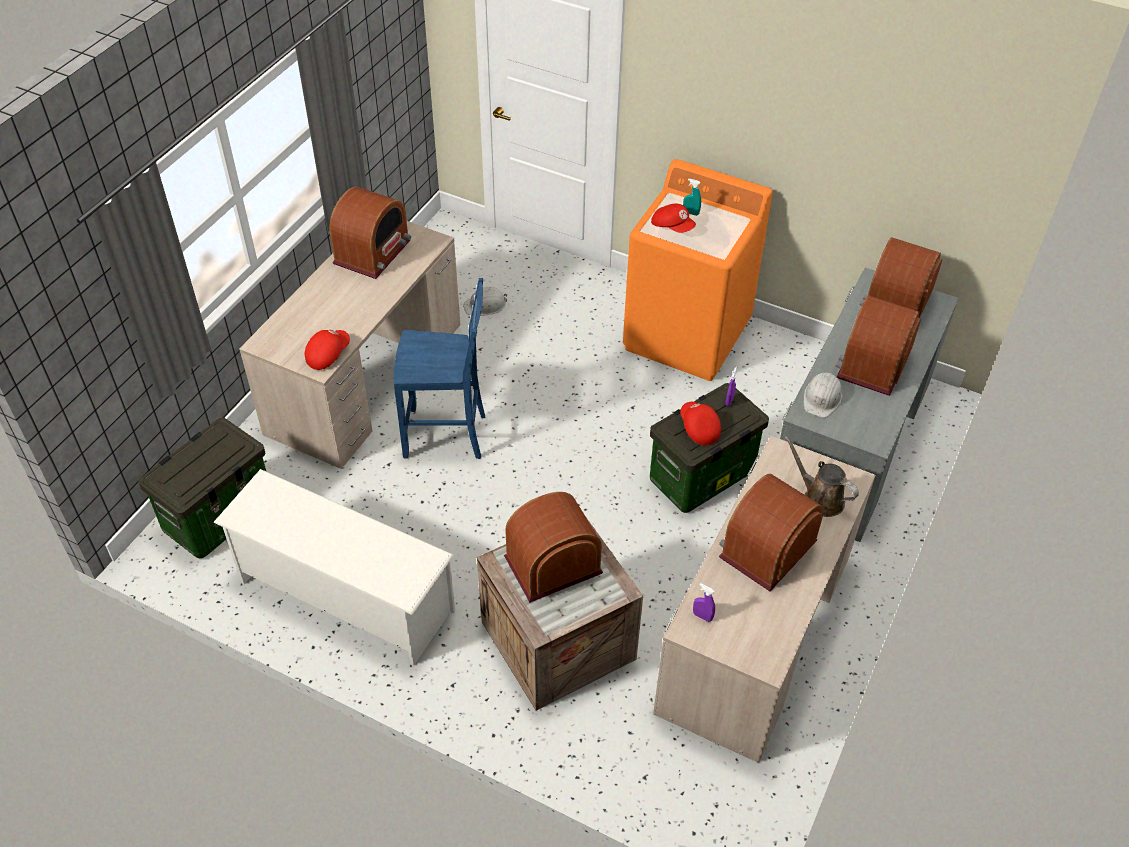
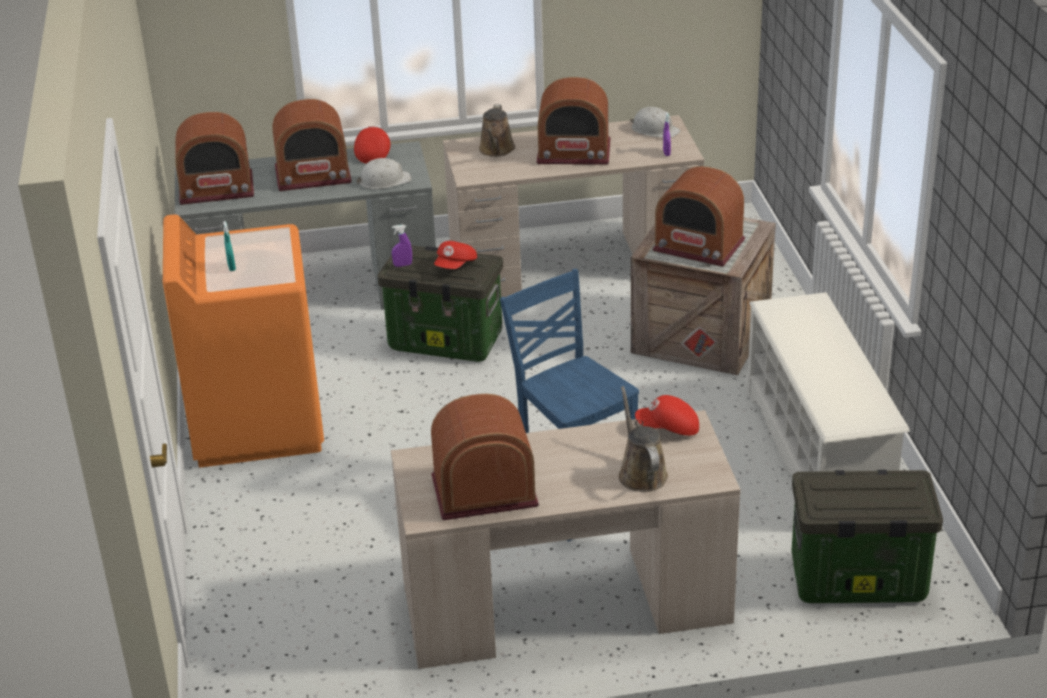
camera: 125 degrees left, 15 degrees down
white hard hat [463,287,507,316] -> white hard hat moved to [630,107,681,138]
red cap [651,203,696,233] -> red cap moved to [354,126,390,164]
none -> brown watering can [619,386,668,492]

